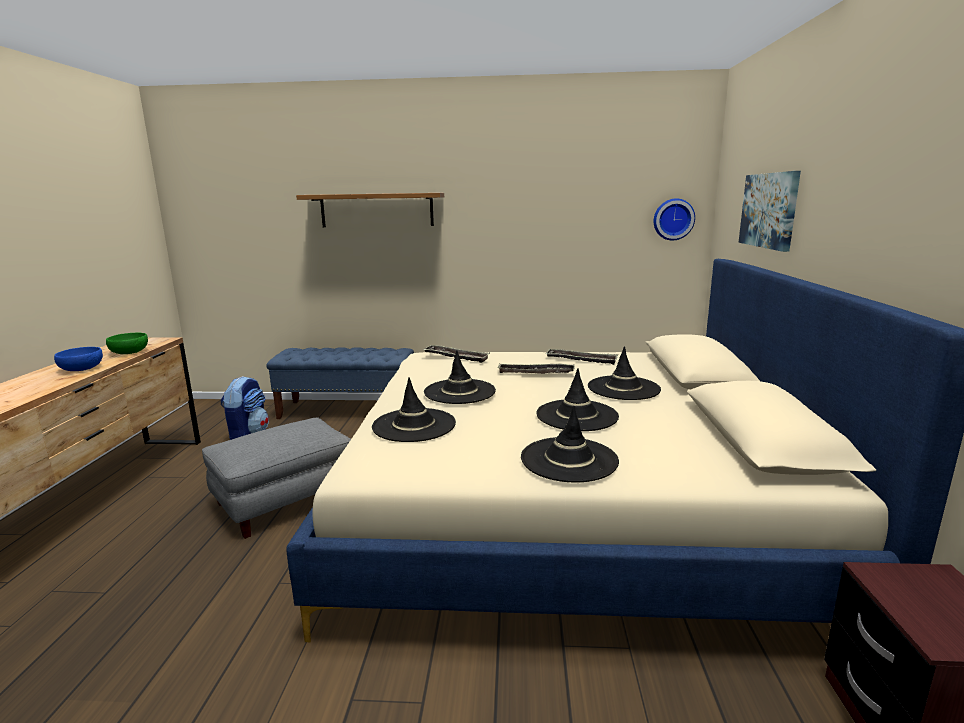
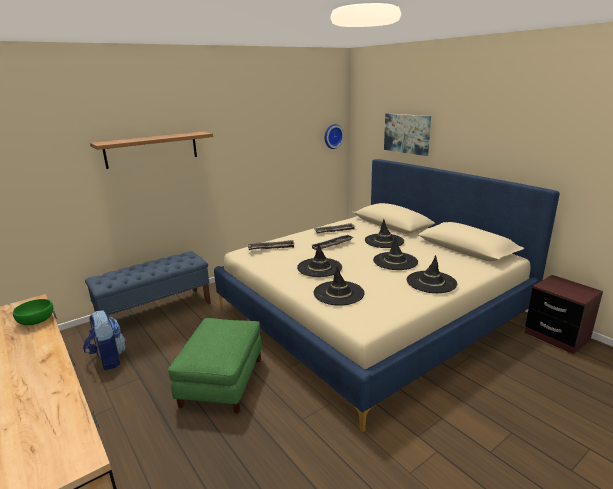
camera: 40 degrees left, 5 degrees up
blue bowl [54,347,103,371] -> none
grey ottoman [202,417,351,539] -> green ottoman [168,318,262,413]

